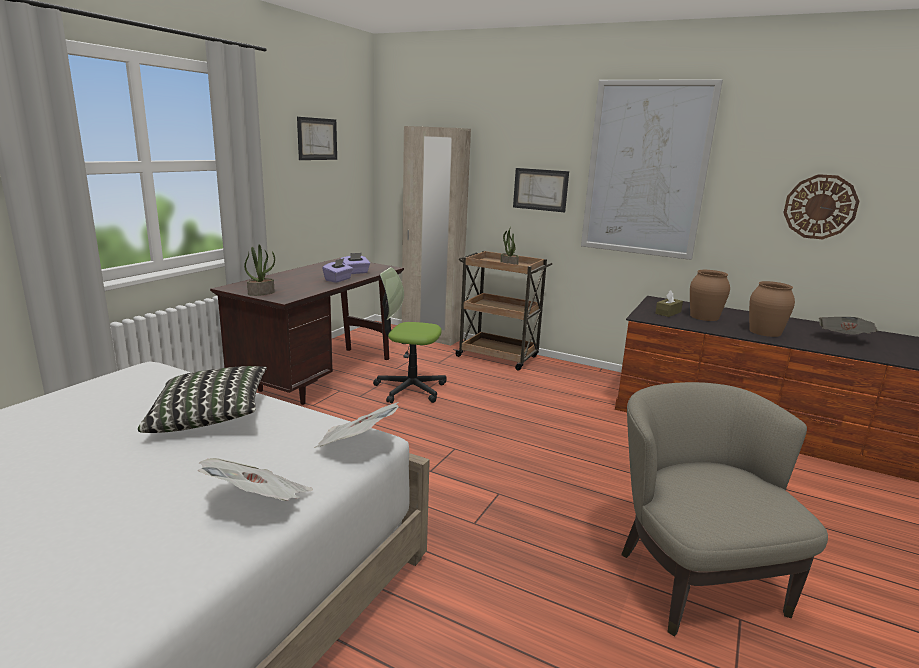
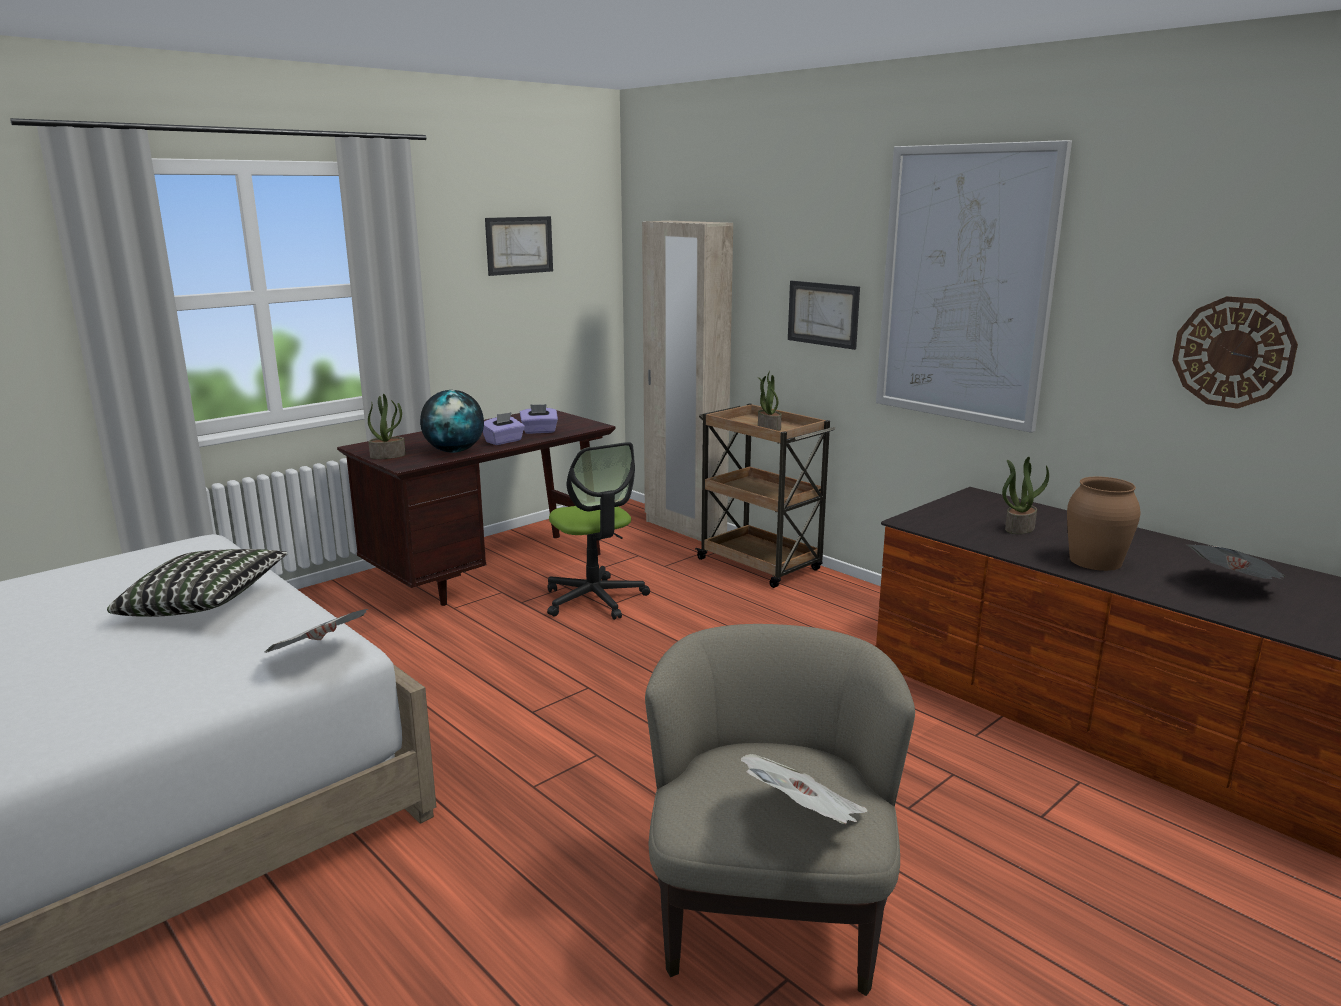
camera: 20 degrees right, 0 degrees up
newspaper [198,458,313,501] -> newspaper moved to [741,754,868,824]
office chair [373,267,447,403] -> office chair turned 150 degrees counterclockwise [547,442,650,620]
brown tissue box [655,290,683,317] -> none
brown vase [690,270,730,321] -> potted plant [1002,457,1049,534]
none -> globe [420,390,484,453]

